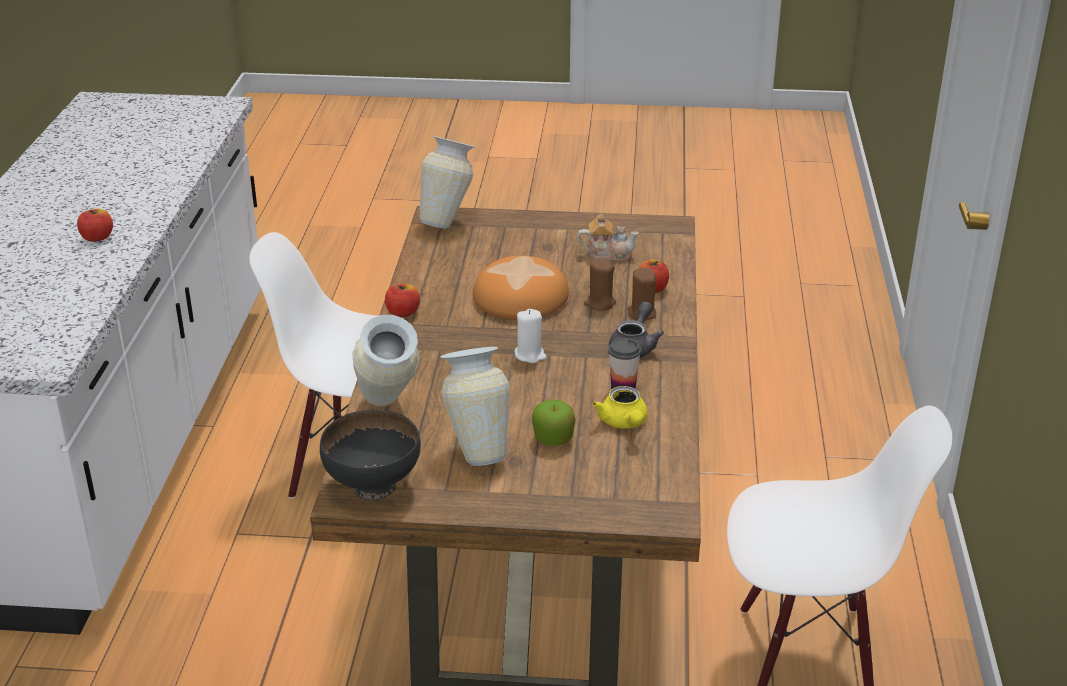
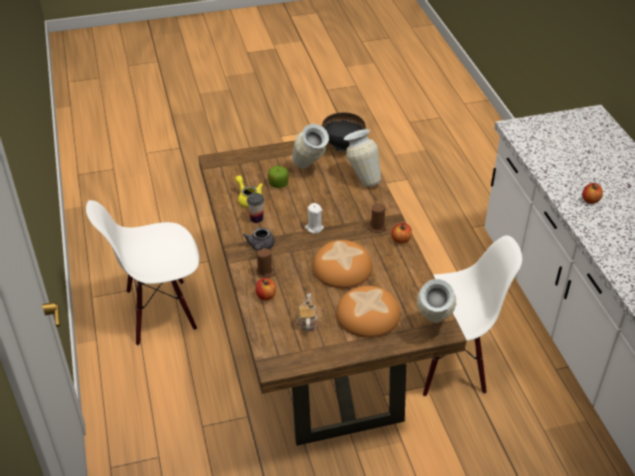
camera: 160 degrees right, 10 degrees up
teapot [577,214,639,261] -> teapot turned 105 degrees clockwise [296,293,317,331]
brown candle [584,258,616,311] -> brown candle moved to [369,203,386,233]
none -> bread [336,286,400,338]

